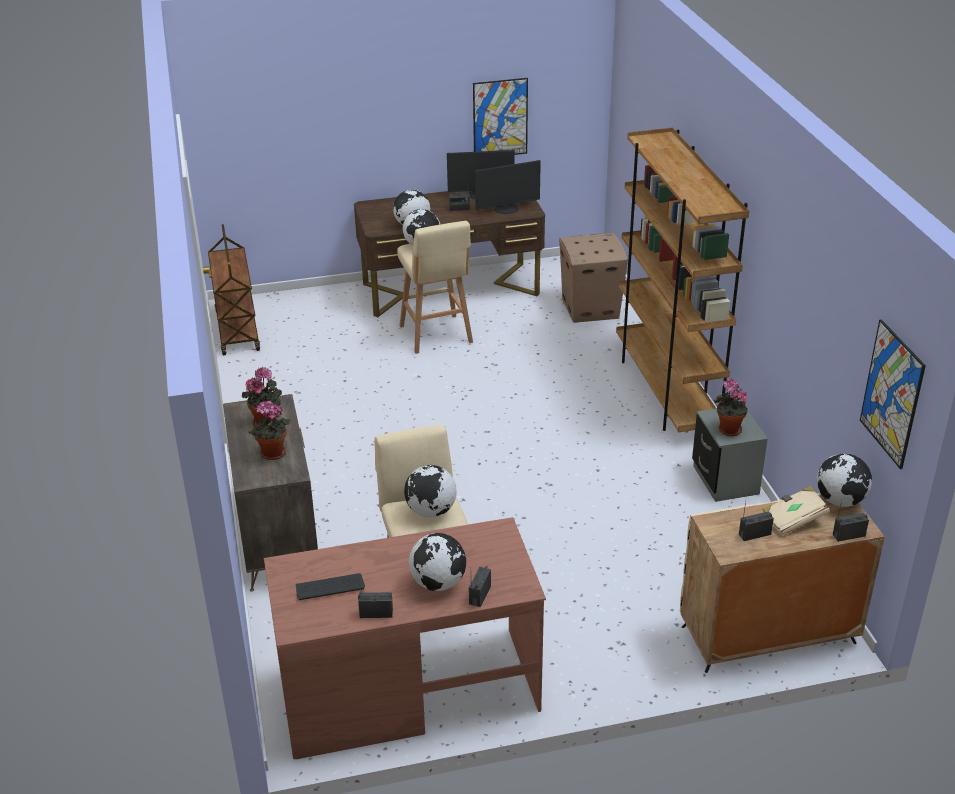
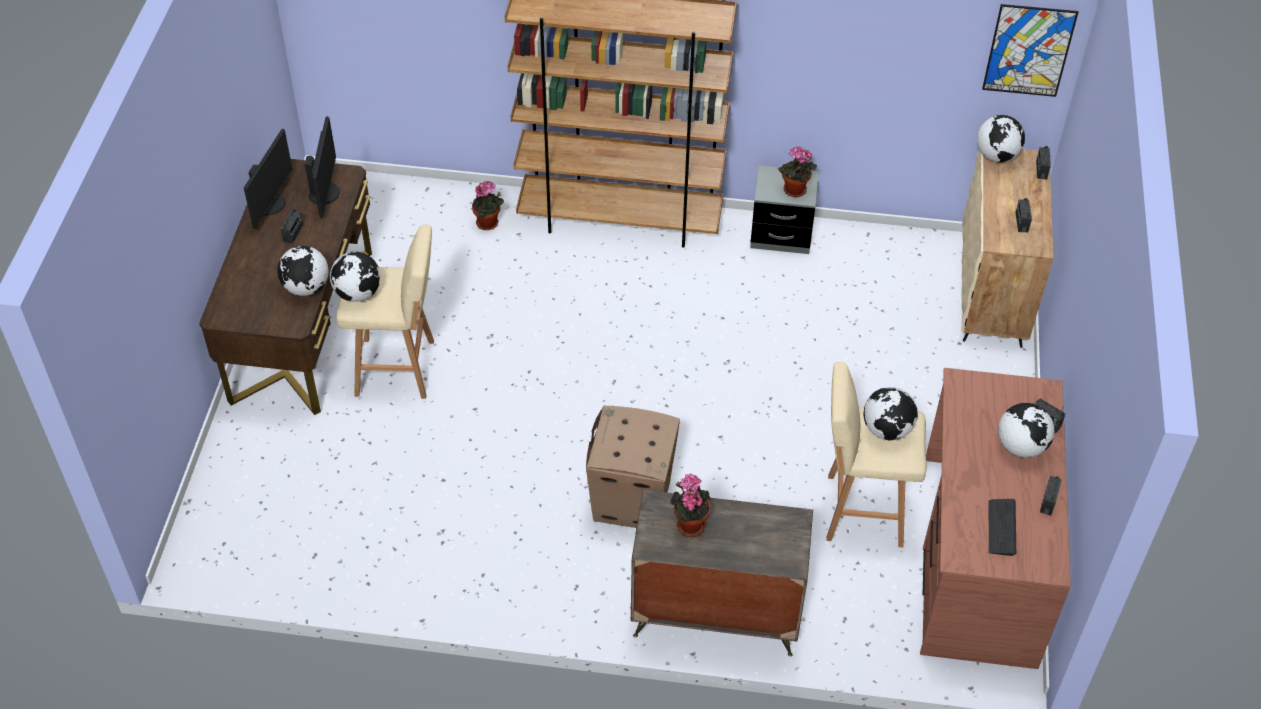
camera: 70 degrees left, 15 degrees up
brown cart [208,224,260,356] -> none
potted plant [249,401,290,460] -> potted plant moved to [472,180,504,230]
picture [473,78,528,155] -> none
cardboard box [559,233,628,323] -> cardboard box moved to [586,406,680,528]
beige book [762,486,830,536] -> none

